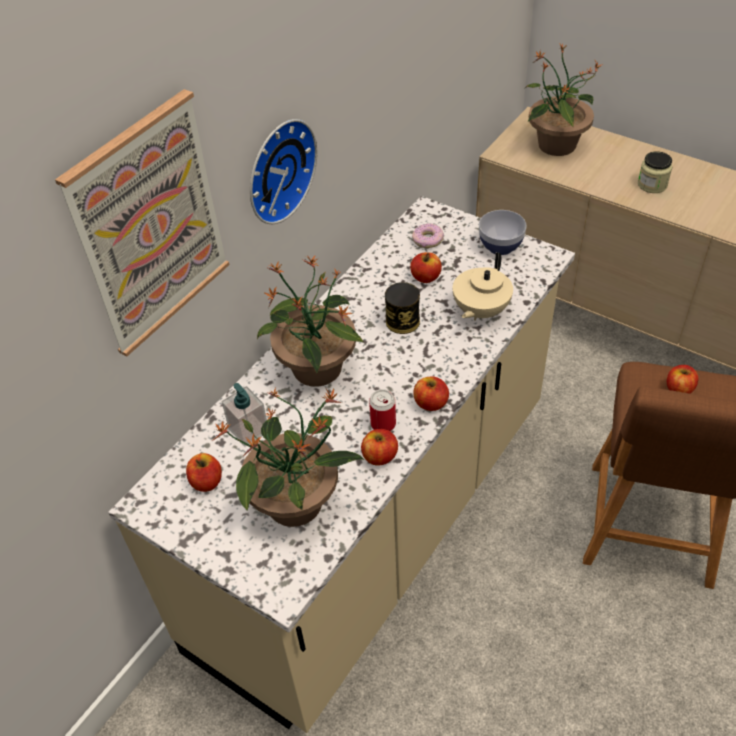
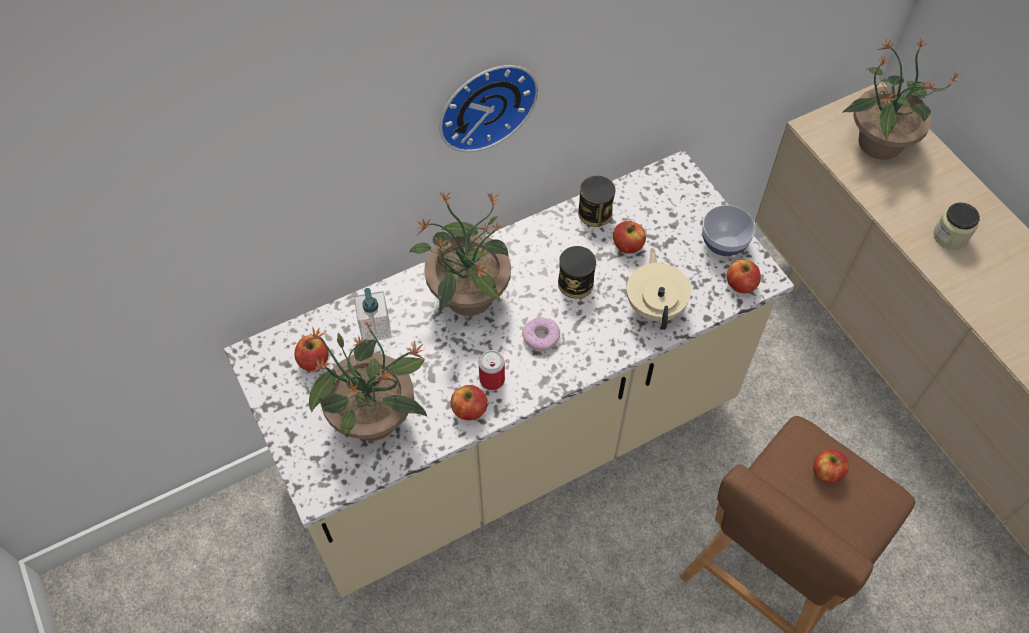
camera: 25 degrees right, 10 degrees up
picture [55,89,230,356] -> none
donut [412,224,444,248] -> donut moved to [522,317,560,351]
apple [413,376,449,411] -> apple moved to [727,259,761,293]
beige teapot [453,252,513,320] -> beige teapot turned 120 degrees clockwise [627,248,691,330]
none -> can [578,176,615,227]

